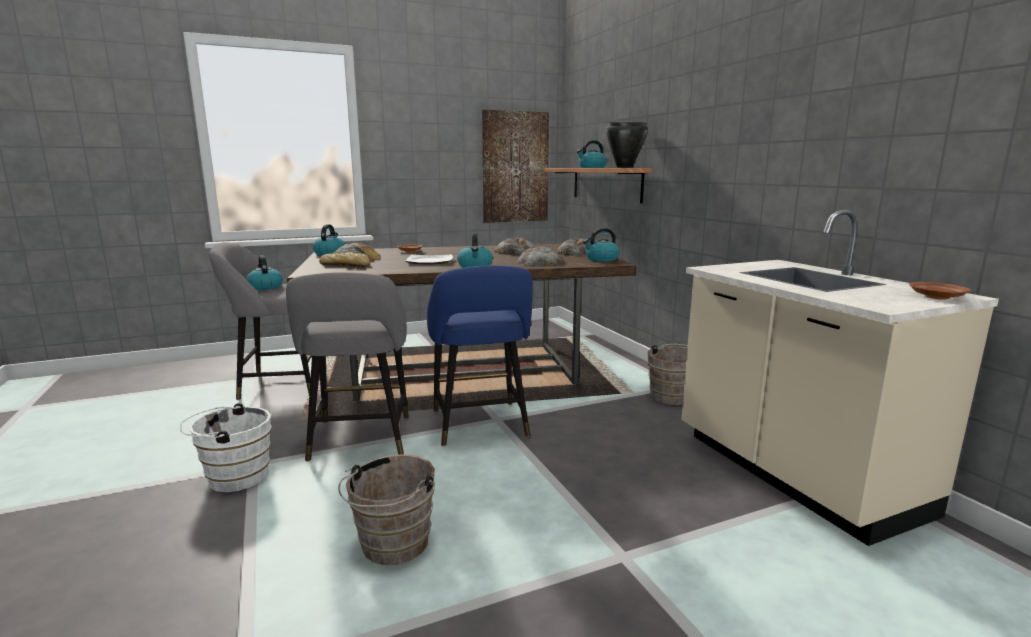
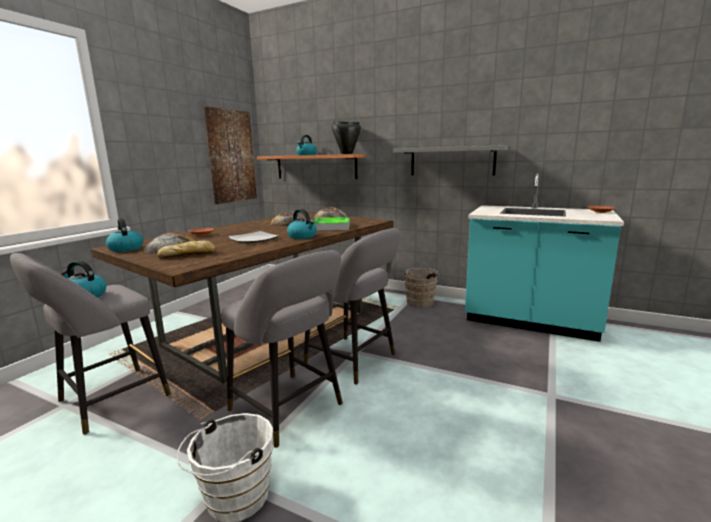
camera: 40 degrees left, 0 degrees up
brown bucket [338,454,435,565] -> none
blue stool [427,265,533,446] -> grey stool [304,228,400,385]
bread [516,245,562,266] -> tray [314,217,350,230]
kettle [583,228,619,262] -> none
beige counter [681,210,999,546] -> turquoise counter [465,173,624,342]
none -> grey shelf [392,145,509,175]

